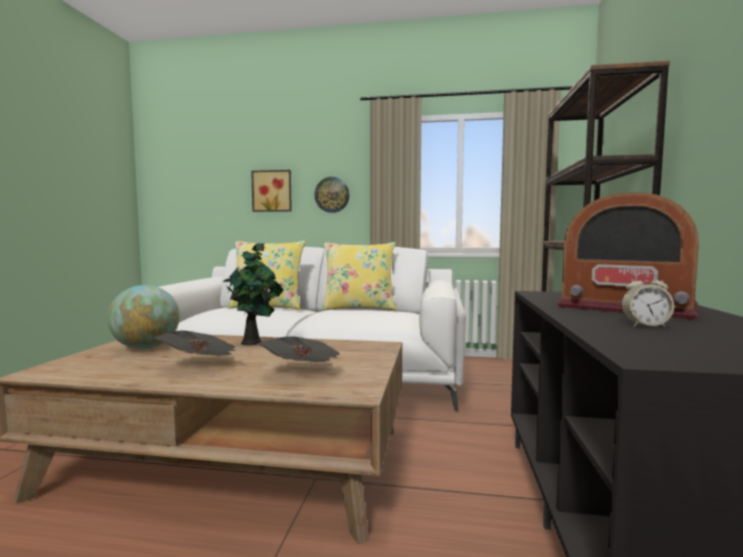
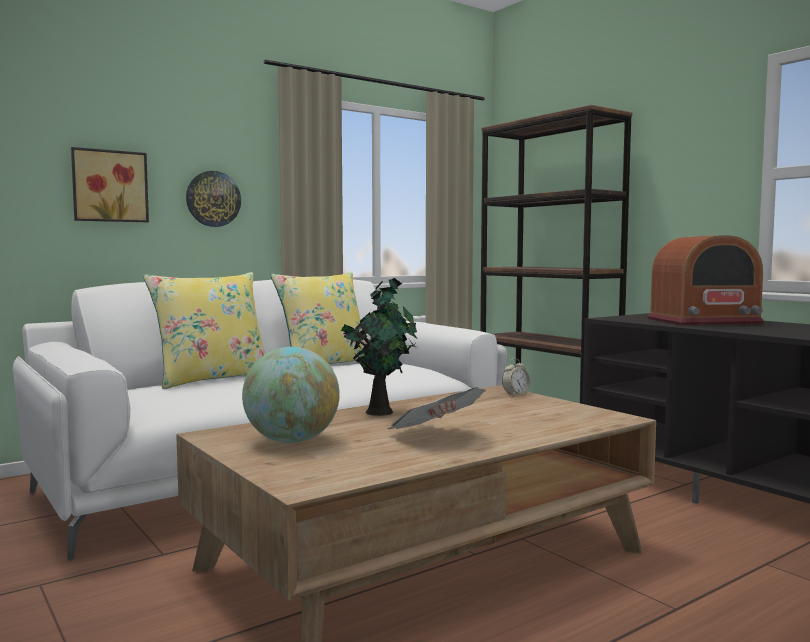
camera: 45 degrees left, 0 degrees up
newspaper [258,337,340,362] -> none
alarm clock [621,273,674,327] -> alarm clock moved to [502,359,531,396]

